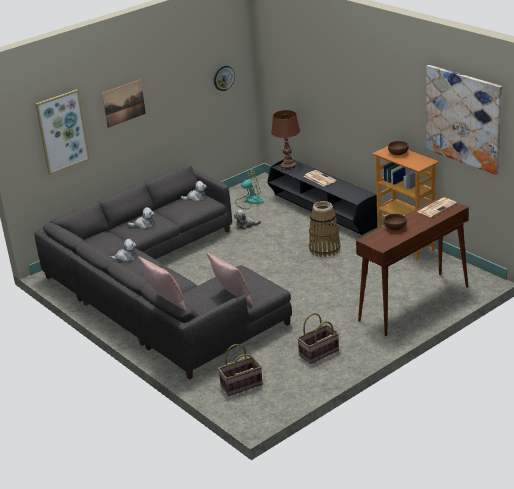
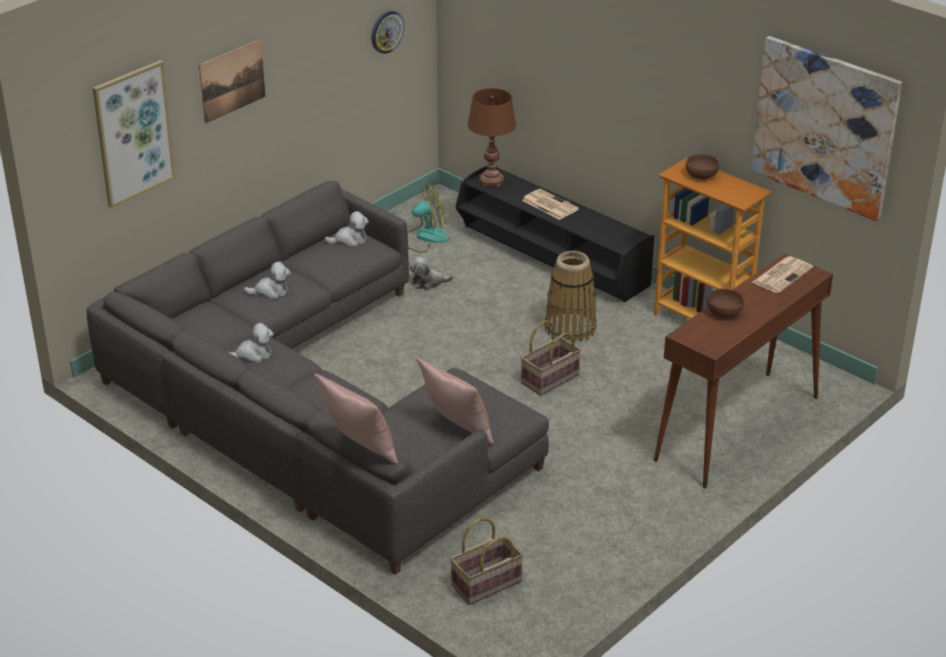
camera: 10 degrees left, 5 degrees up
basket [297,313,339,364] -> basket moved to [521,320,581,396]

